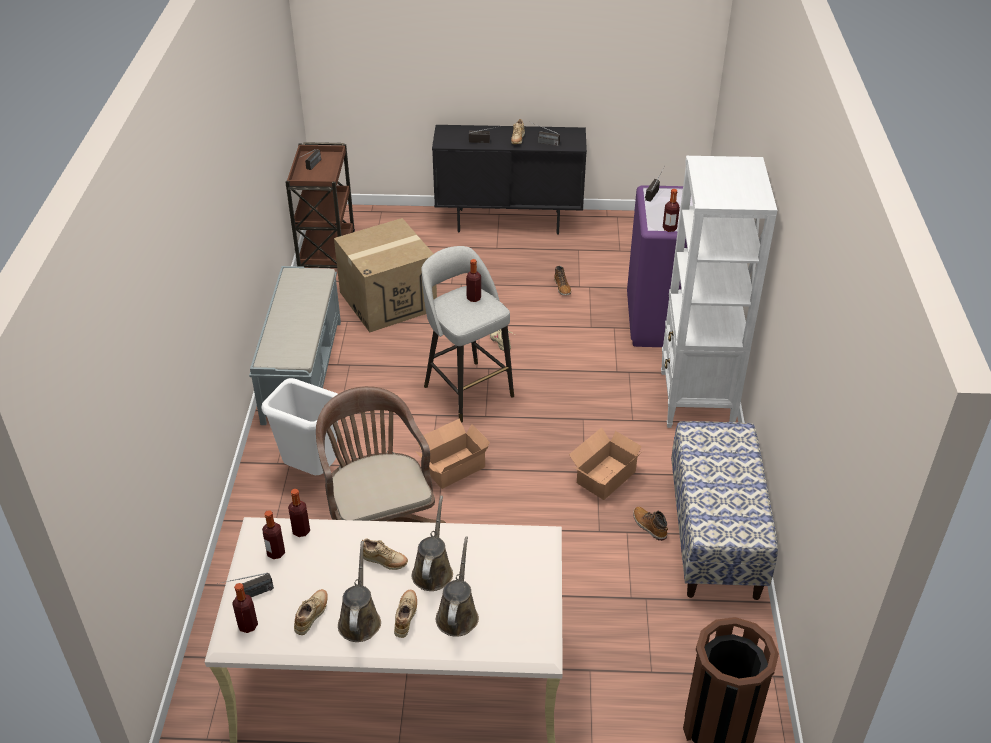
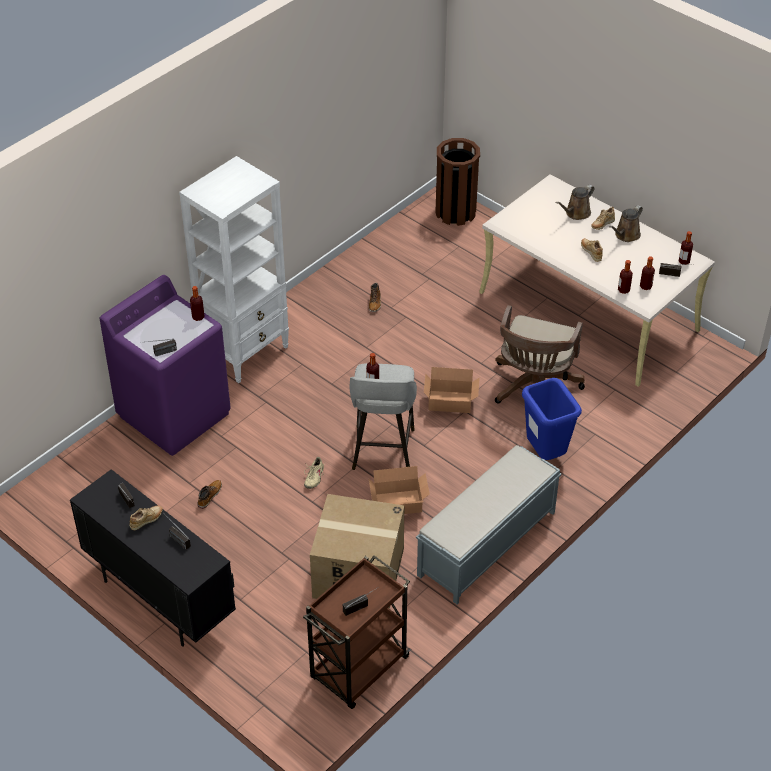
camera: 140 degrees left, 5 degrees up
white trash can [261,378,338,475] -> blue trash can [522,378,582,460]
beige shoe [294,589,328,635] -> none
brown watering can [412,496,453,591] -> none
cardboard box [569,427,644,500] -> cardboard box moved to [369,466,430,514]
bench [671,421,778,600] -> none

